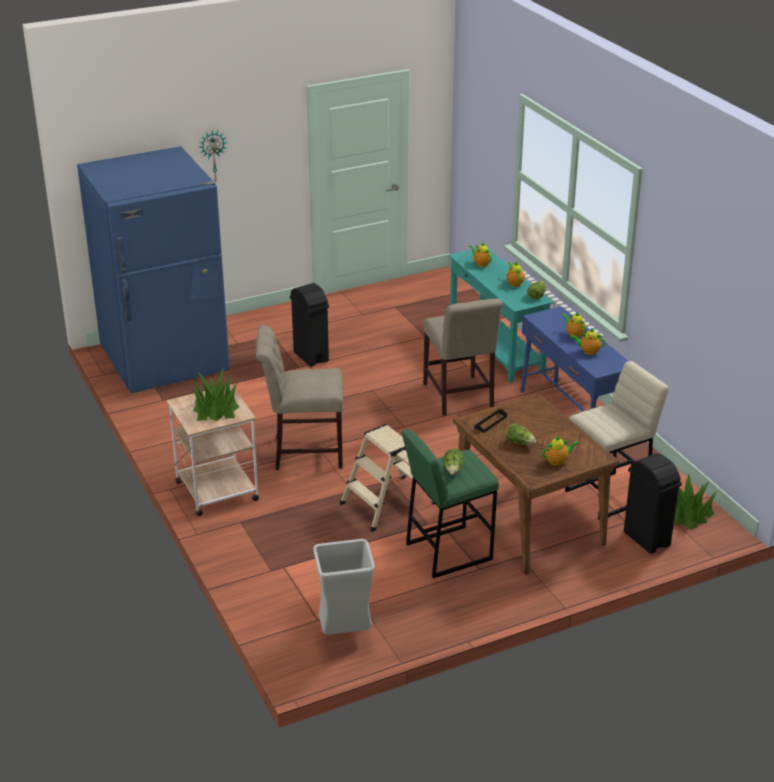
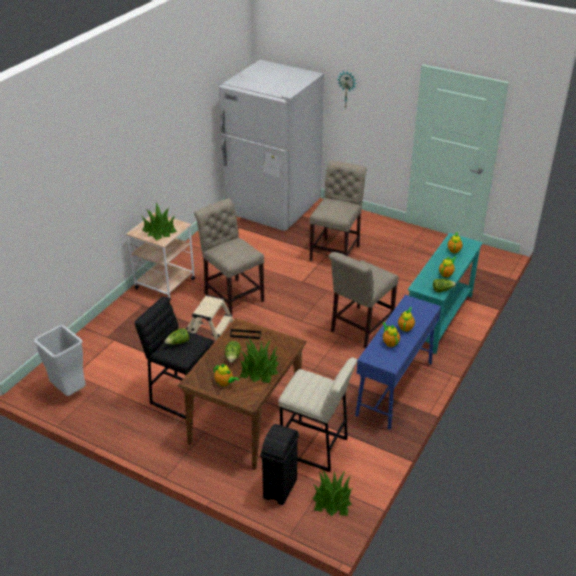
camera: 55 degrees right, 5 degrees up
blue fridge [77,146,230,393] -> white fridge [219,59,324,231]
black trash can [290,283,329,367] -> beige chair [310,160,367,262]
green stool [401,429,499,578] -> black stool [135,296,214,419]
none -> potted plant [239,339,279,383]

